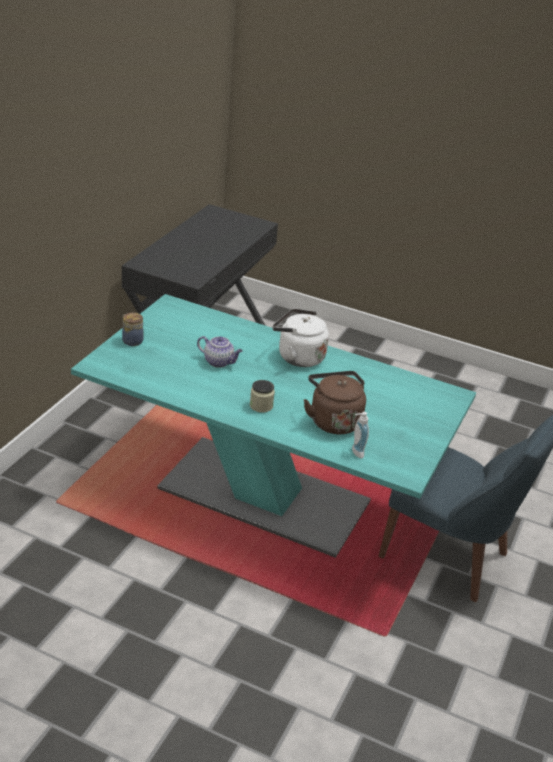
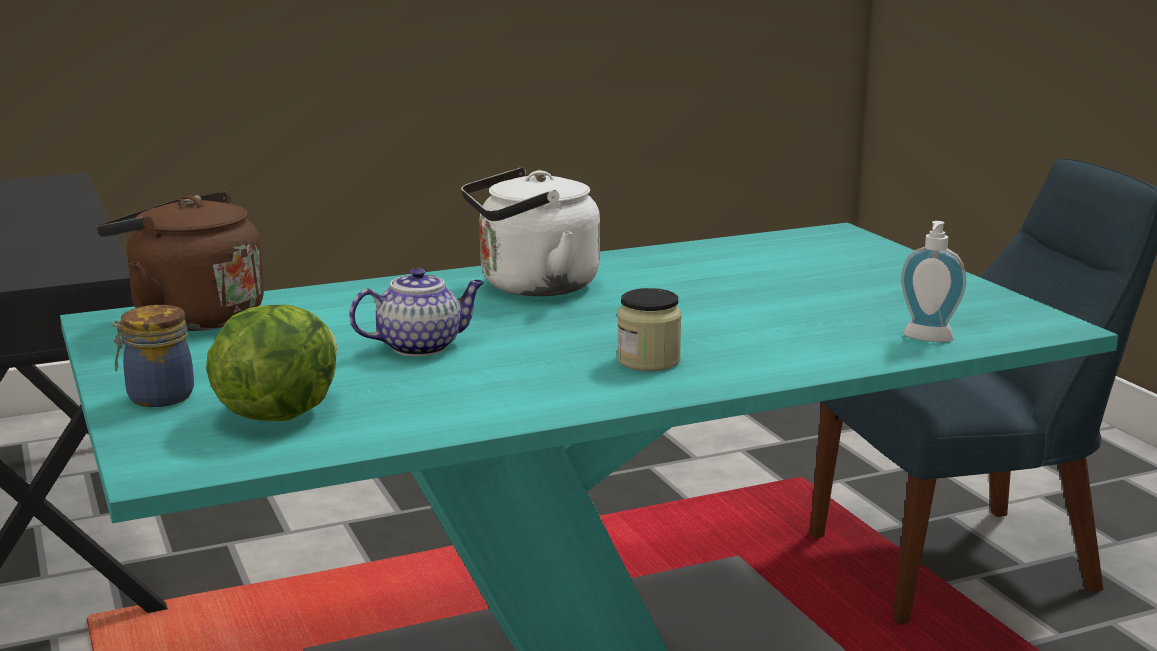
camera: 45 degrees left, 15 degrees down
brown kettle [304,371,366,434] -> brown kettle moved to [97,191,264,331]
none -> lettuce [206,305,337,421]

